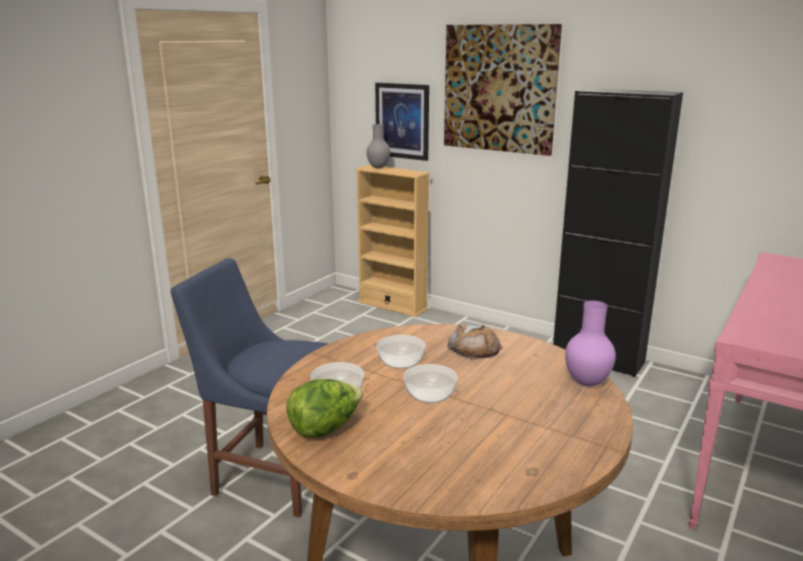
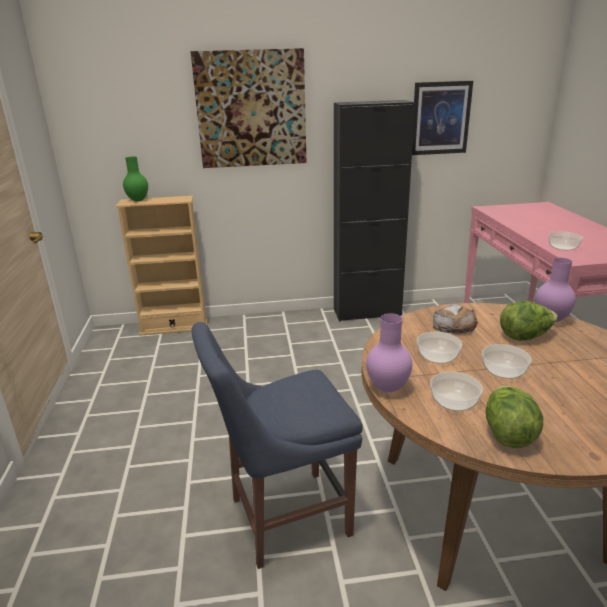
camera: 40 degrees left, 5 degrees up
grey vase [366,124,391,169] -> green vase [123,157,148,201]
picture [375,83,429,161] -> picture moved to [412,81,473,155]
none -> purple vase [366,313,412,392]
none -> lettuce [500,301,558,341]
none -> bowl [548,231,583,251]

